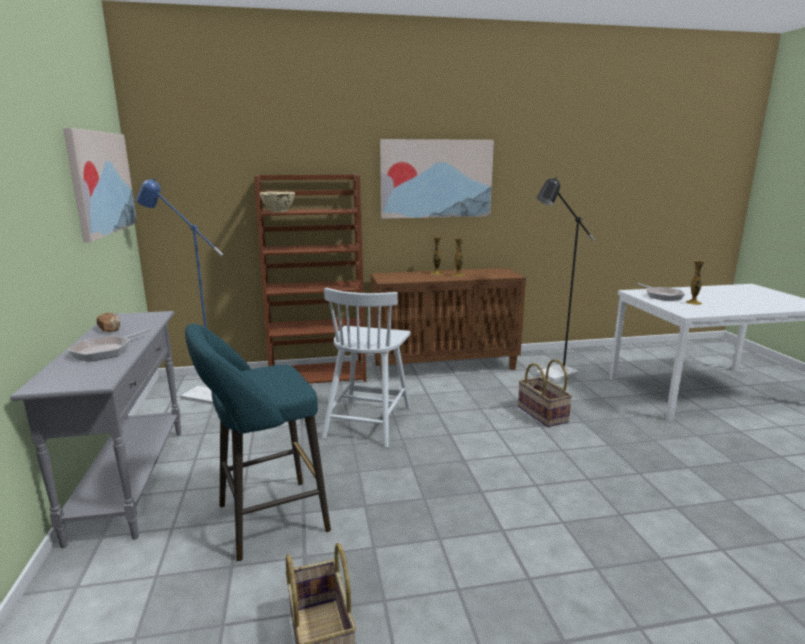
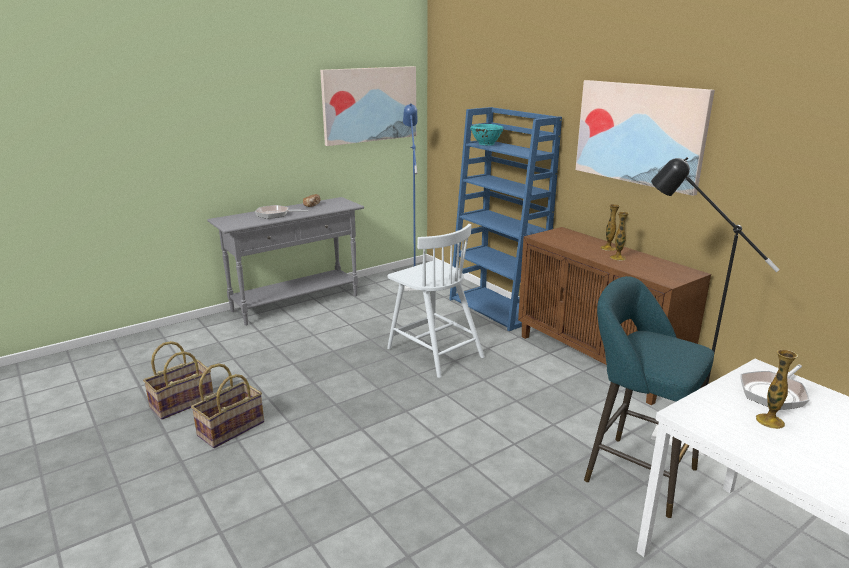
camera: 65 degrees right, 5 degrees up
turquoise stool [185,324,331,561] -> turquoise stool moved to [584,276,714,518]
brown bookcase [254,174,367,384] -> blue bookcase [449,107,562,331]
beige bowl [260,191,295,212] -> turquoise bowl [470,124,504,146]
white chair [322,288,411,448] -> white chair turned 120 degrees counterclockwise [387,224,485,378]
basket [518,359,573,427] -> basket moved to [191,364,264,448]

